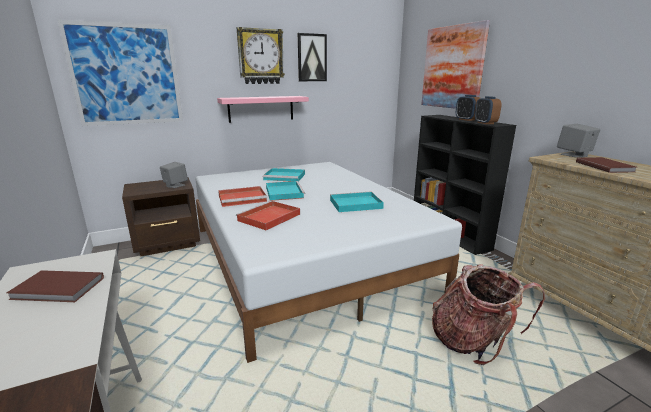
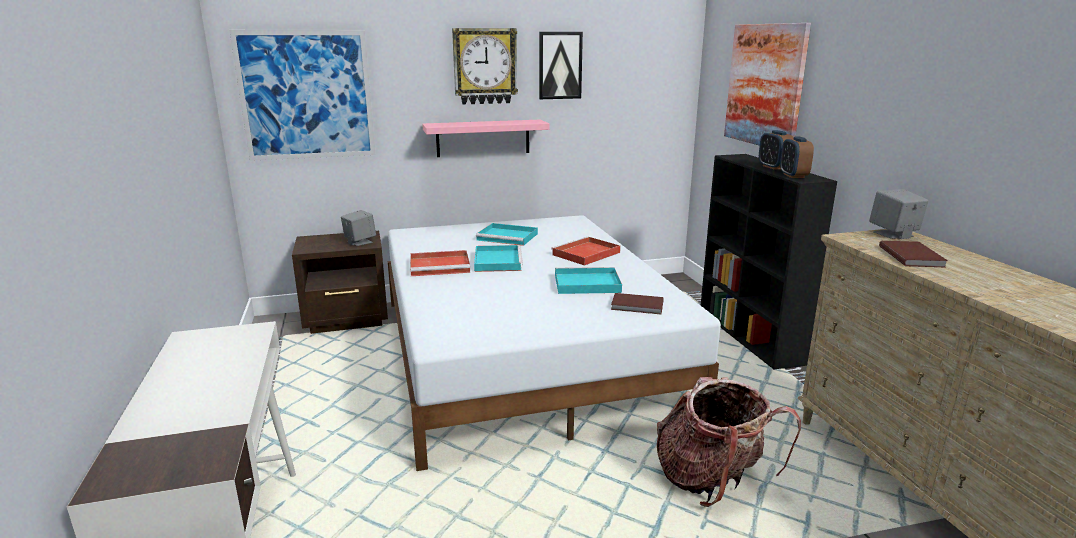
camera: 10 degrees right, 0 degrees up
brown book [7,270,104,302] -> brown book moved to [611,293,664,315]
red tray [236,201,300,230] -> red tray moved to [551,237,621,266]

